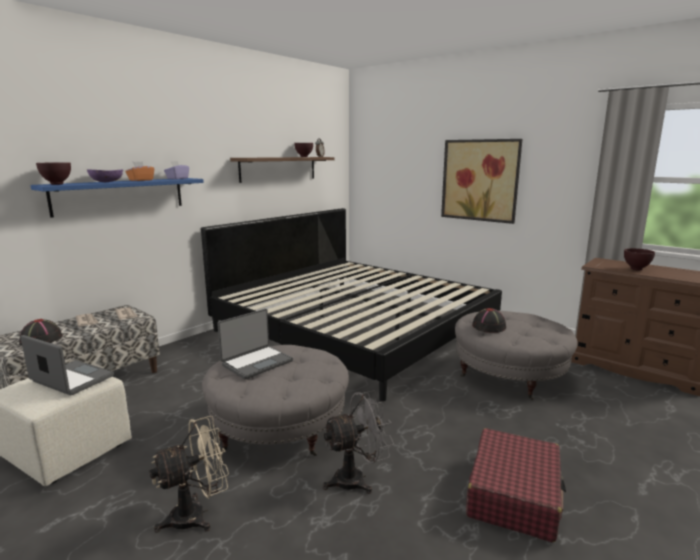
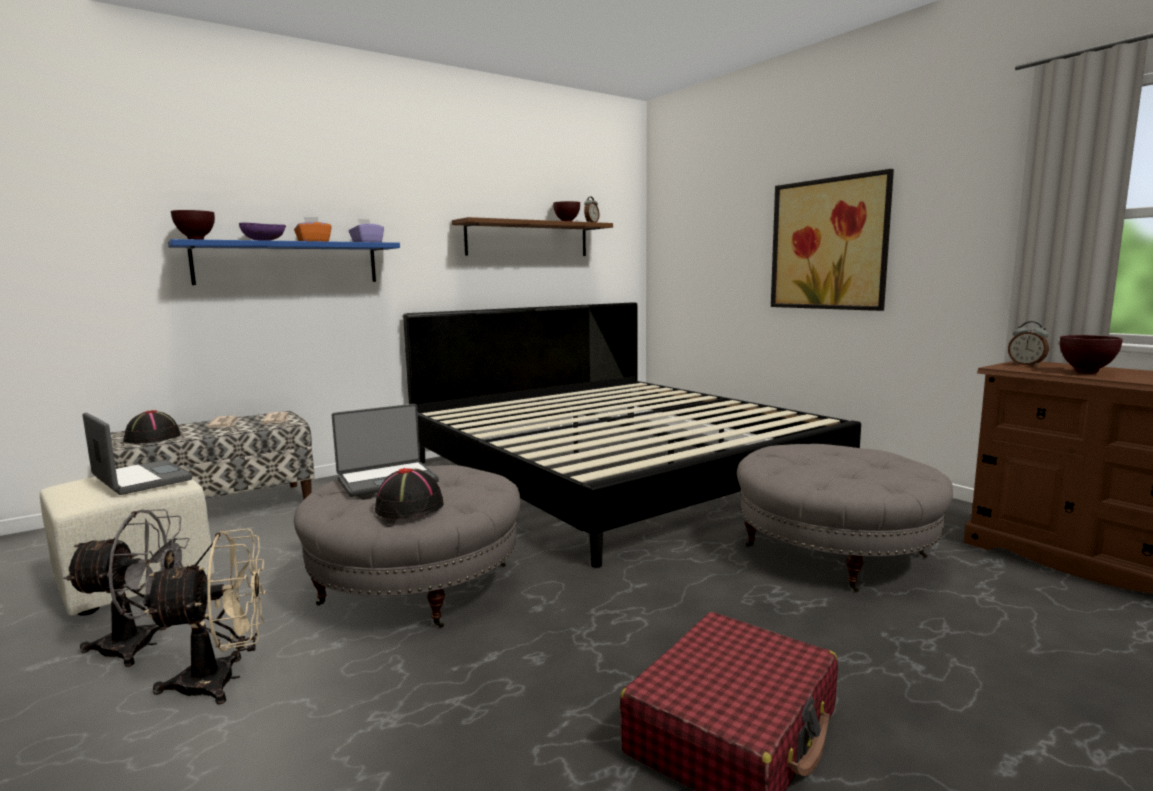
camera: 15 degrees right, 5 degrees down
grey fan [323,391,394,494] -> grey fan moved to [63,509,189,667]
black hat [472,308,506,333] -> black hat moved to [375,468,444,519]
none -> alarm clock [1008,321,1049,366]

